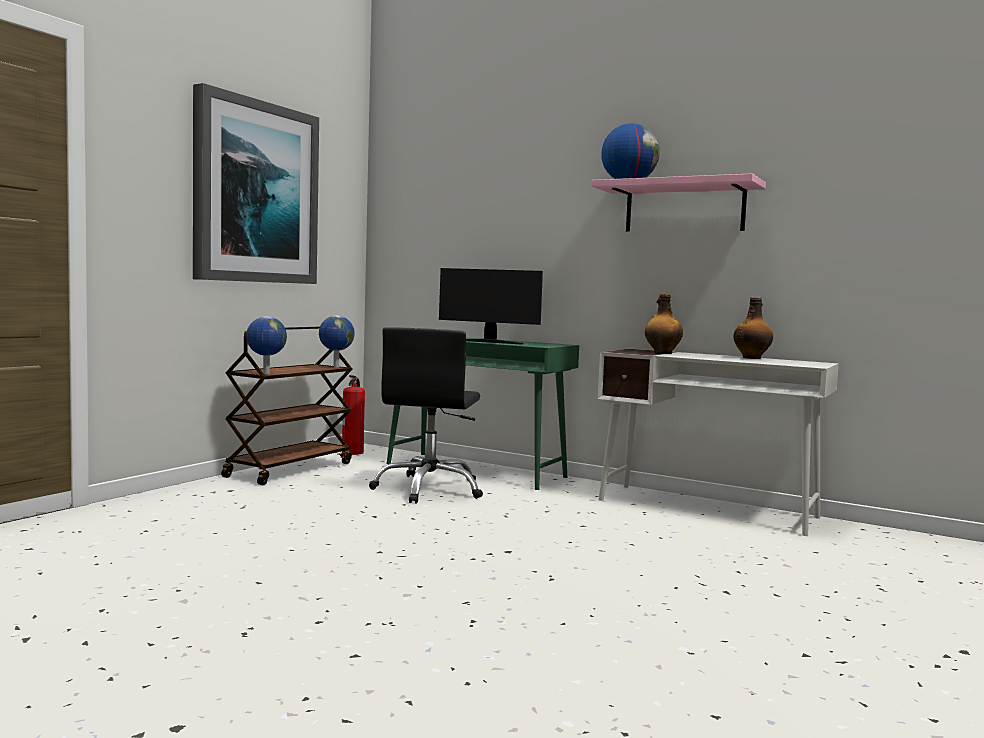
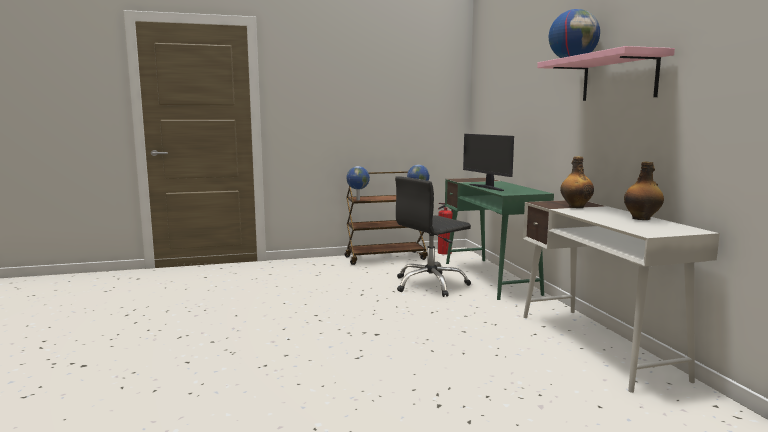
camera: 45 degrees right, 5 degrees up
picture [193,83,319,284] -> none

